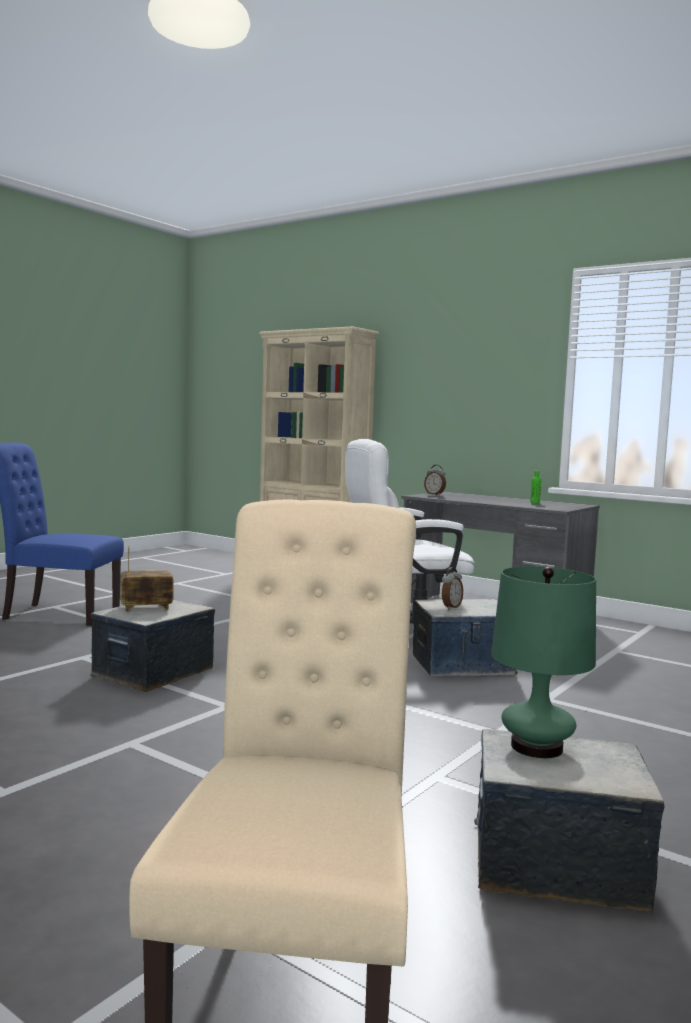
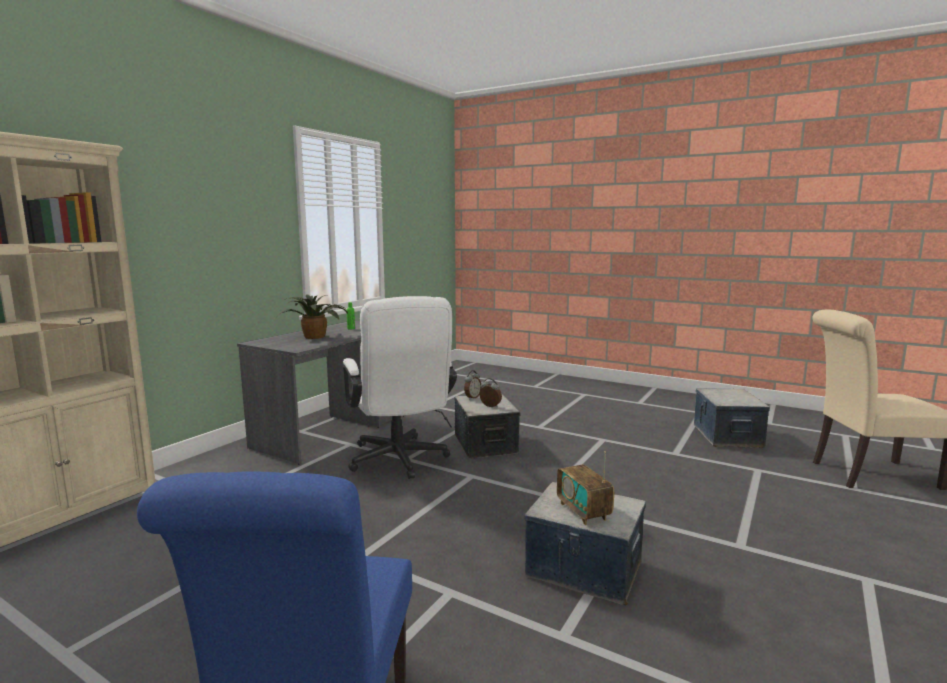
camera: 95 degrees left, 5 degrees up
alarm clock [424,465,446,495] -> alarm clock moved to [464,370,482,400]
green table lamp [491,566,596,758] -> none
none -> potted plant [276,295,348,339]

